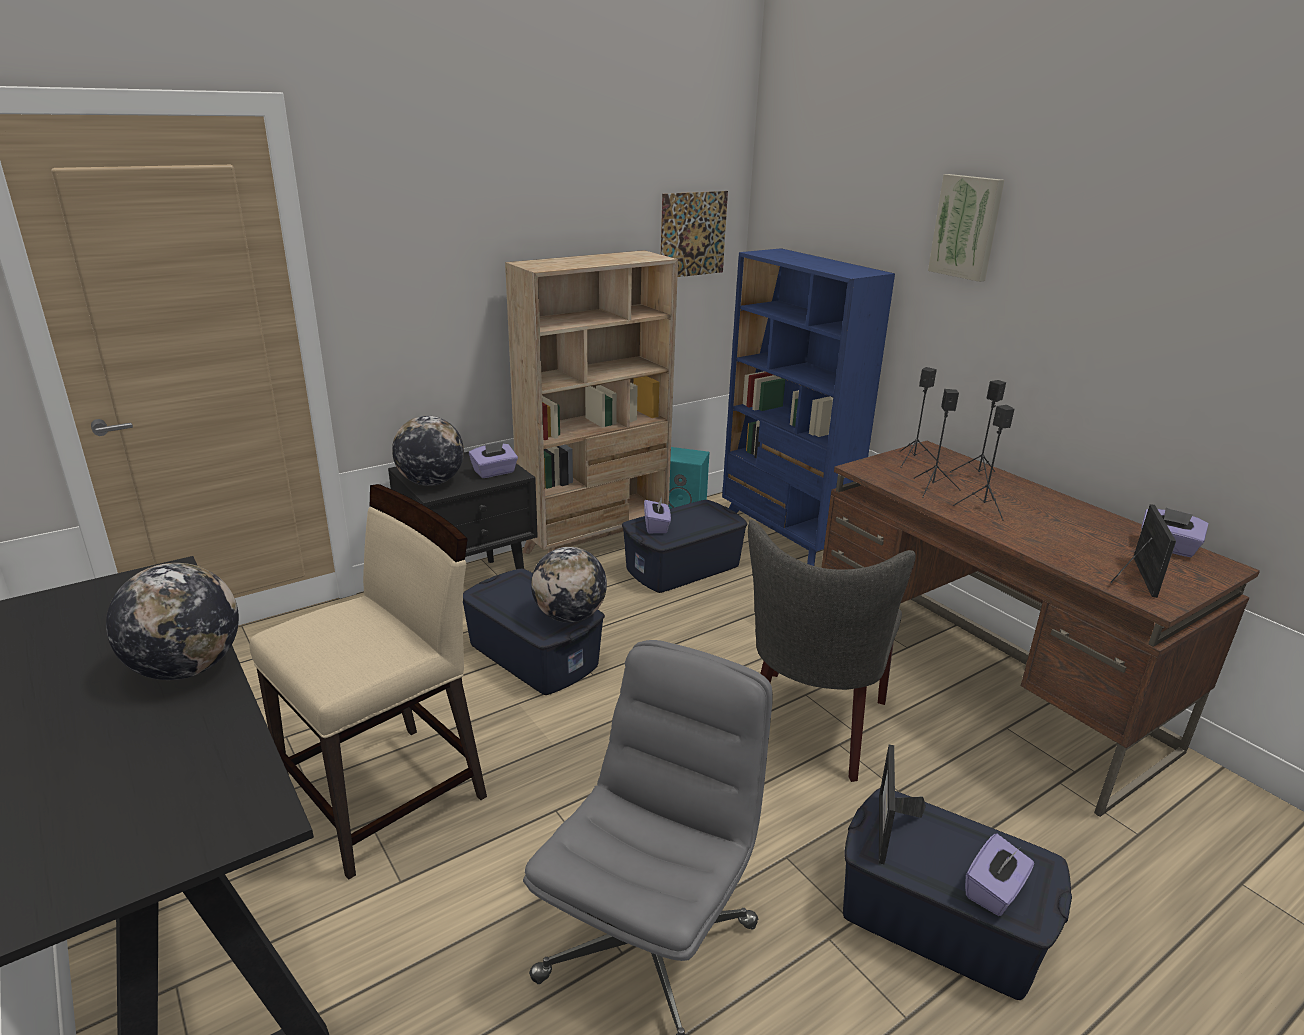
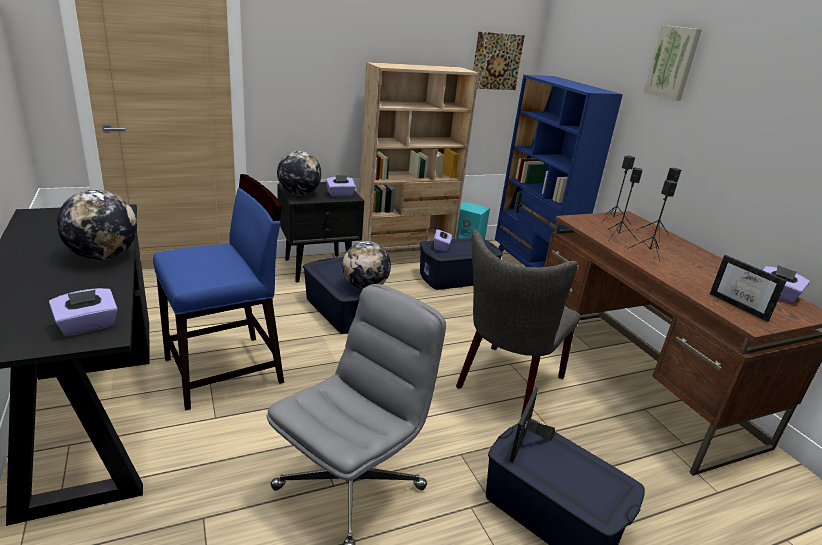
camera: 10 degrees right, 0 degrees up
beige chair [250,484,487,880] -> blue chair [153,174,284,410]
purple tissue box [965,834,1034,916] -> purple tissue box moved to [49,288,118,336]
picture frame [1110,504,1176,598] -> picture frame turned 120 degrees clockwise [710,255,787,322]

